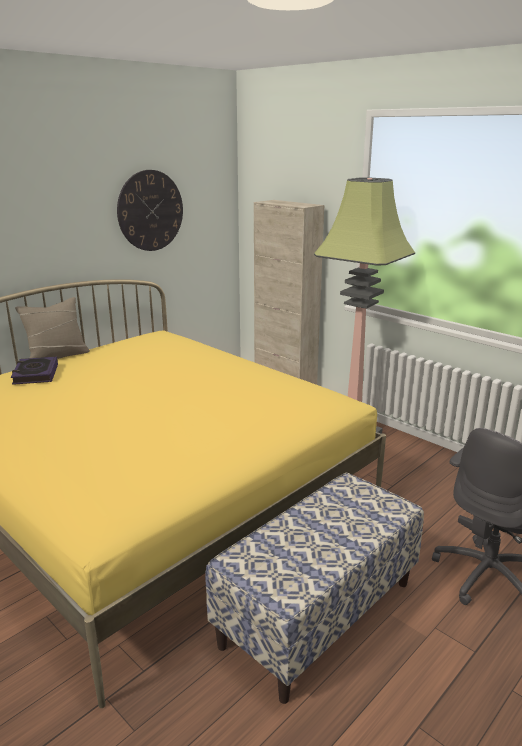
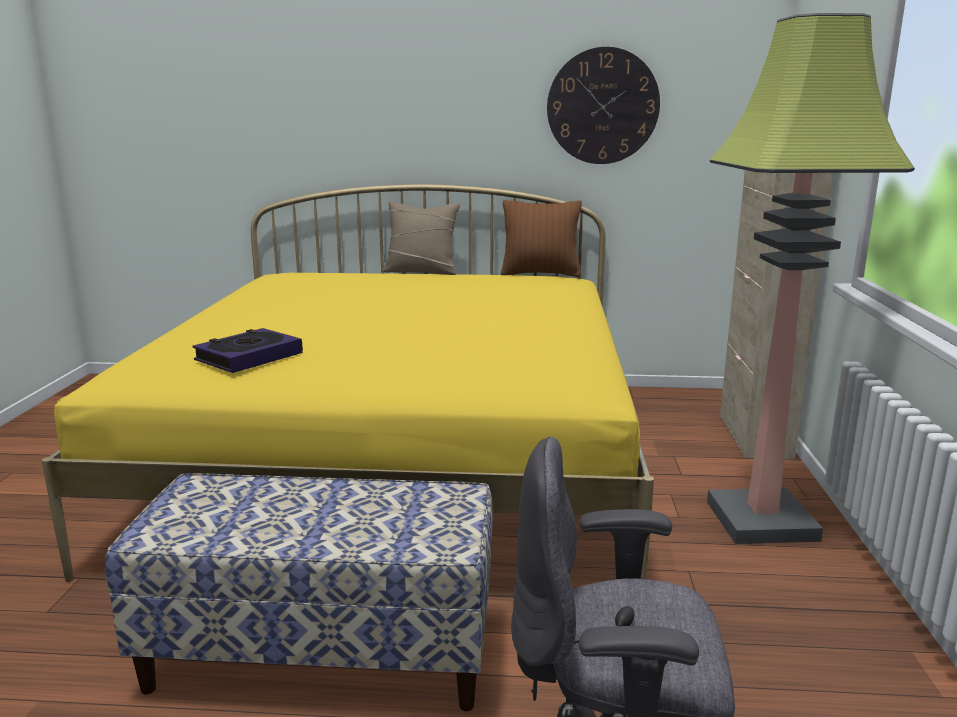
camera: 50 degrees right, 5 degrees down
book [11,357,58,385] -> book moved to [193,328,303,373]
none -> brown pillow [501,200,582,277]

